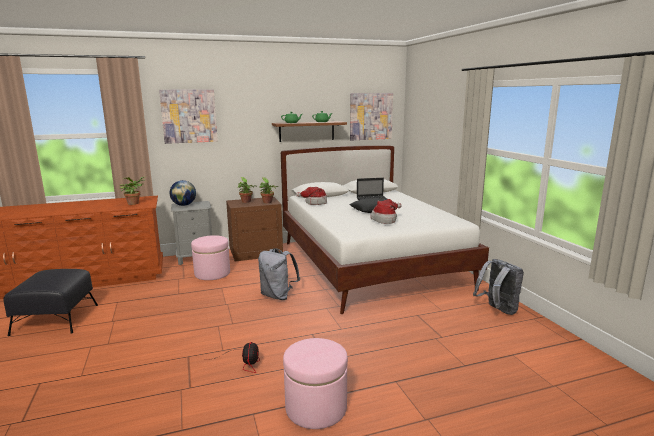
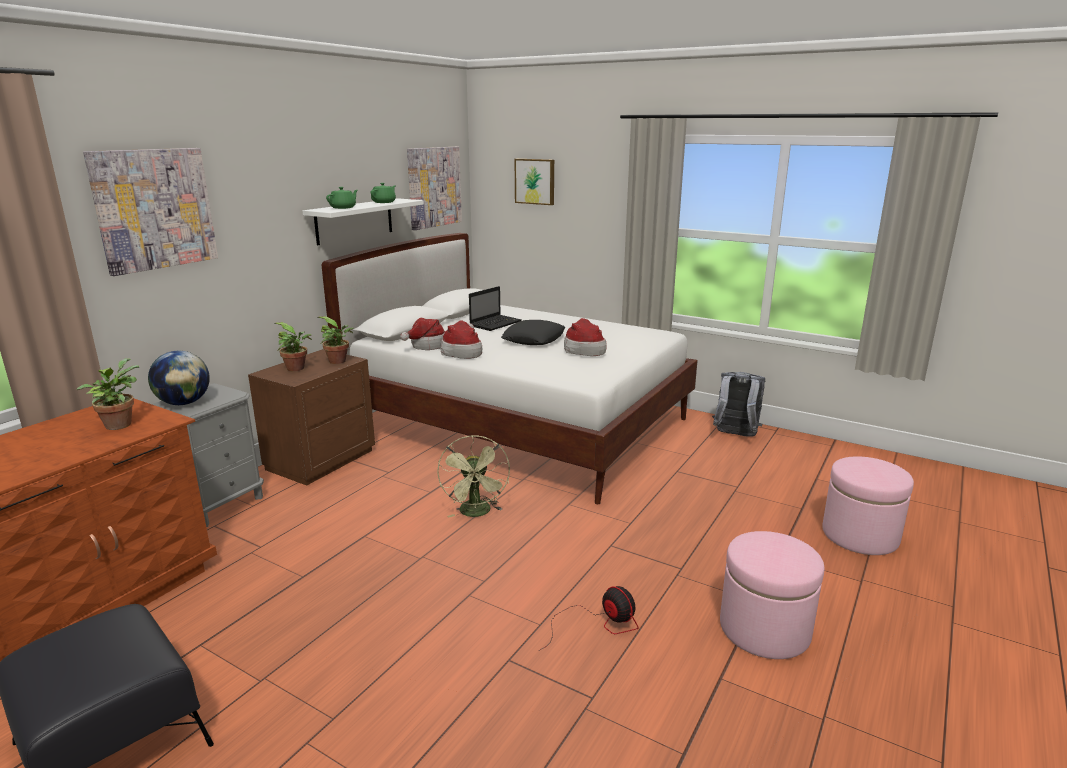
camera: 40 degrees left, 5 degrees up
pink ottoman [191,235,230,280] -> pink ottoman moved to [822,456,914,555]
grey backpack [258,248,300,300] -> green fan [437,435,510,518]
brown shelf [272,121,347,142] -> white shelf [303,198,424,245]
none -> hat [440,320,482,359]
none -> picture [515,159,554,205]

